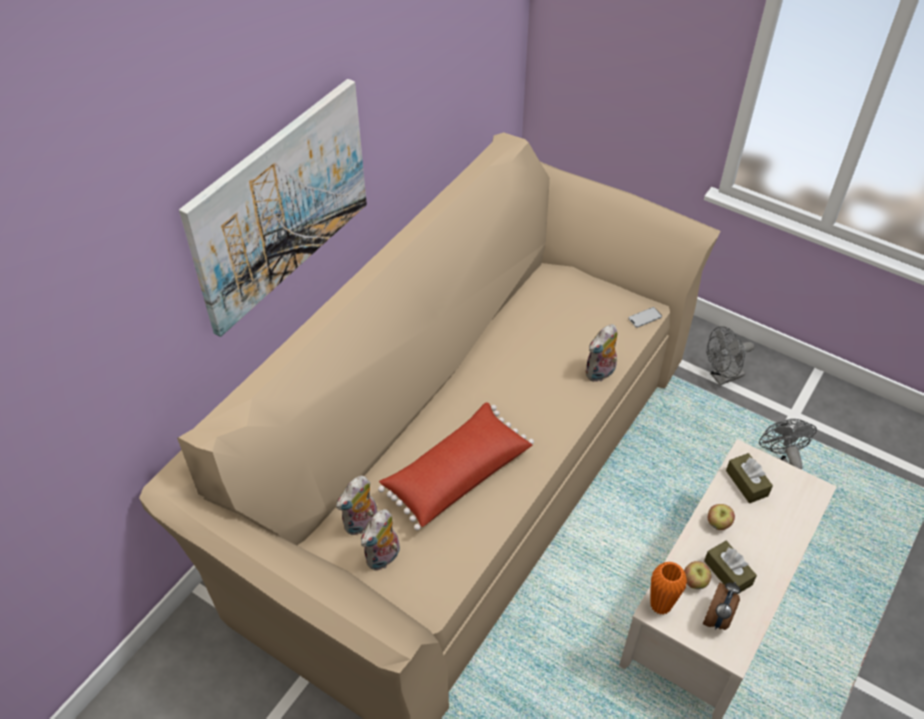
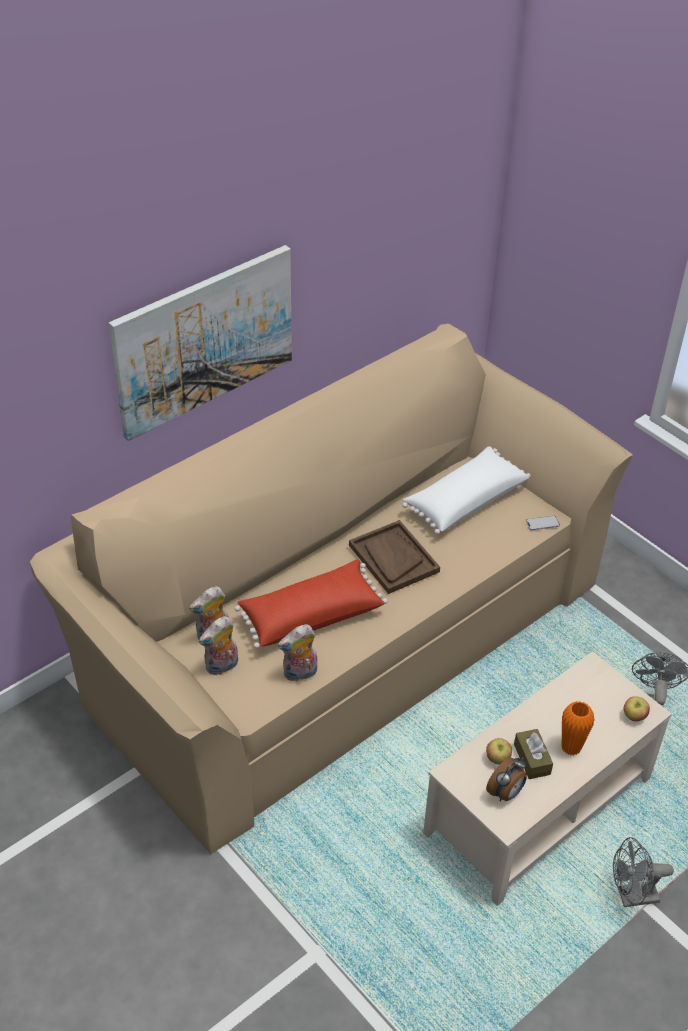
camera: 15 degrees right, 5 degrees down
plush toy [585,324,617,383] -> plush toy moved to [278,624,318,682]
orange vase [650,562,687,615] -> orange vase moved to [562,701,595,755]
grey fan [707,326,754,385] -> grey fan moved to [613,837,674,907]
apple [708,504,735,530] -> apple moved to [623,696,650,722]
brown tissue box [726,453,773,503] -> none
none -> brown tray [349,520,440,594]
none -> white pillow [402,447,531,535]

